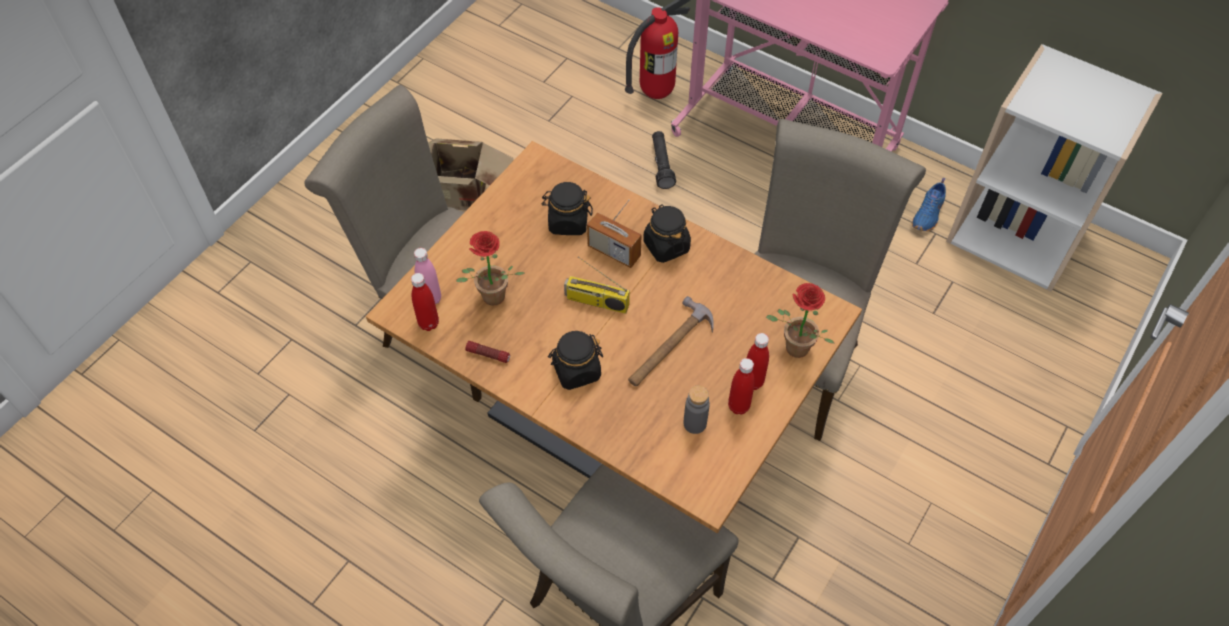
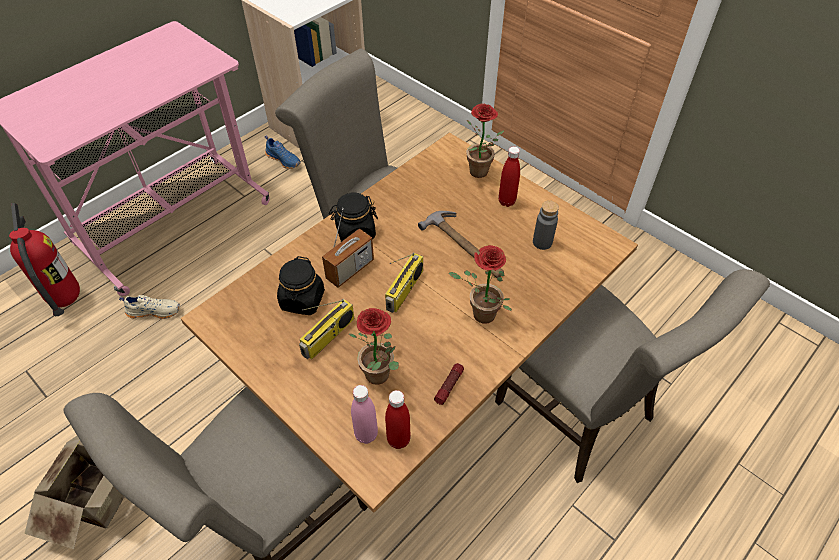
camera: 80 degrees left, 5 degrees down
black jar [548,331,603,390] -> potted plant [449,245,512,324]
black flashlight [652,131,676,189] -> beige shoe [119,295,180,319]
red bottle [728,358,755,415] -> none
none -> radio [299,299,354,359]

